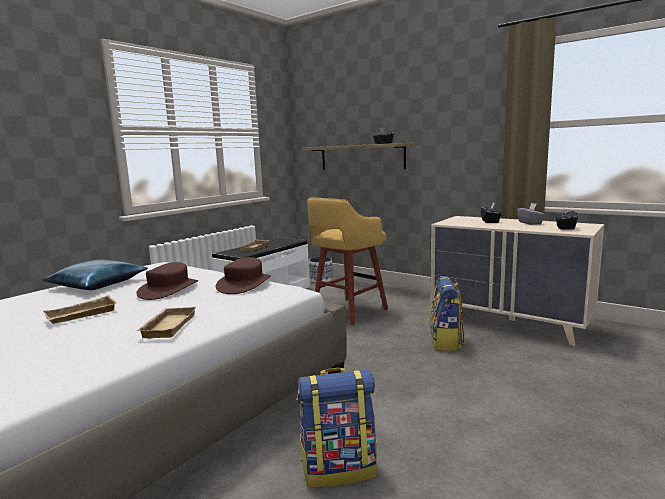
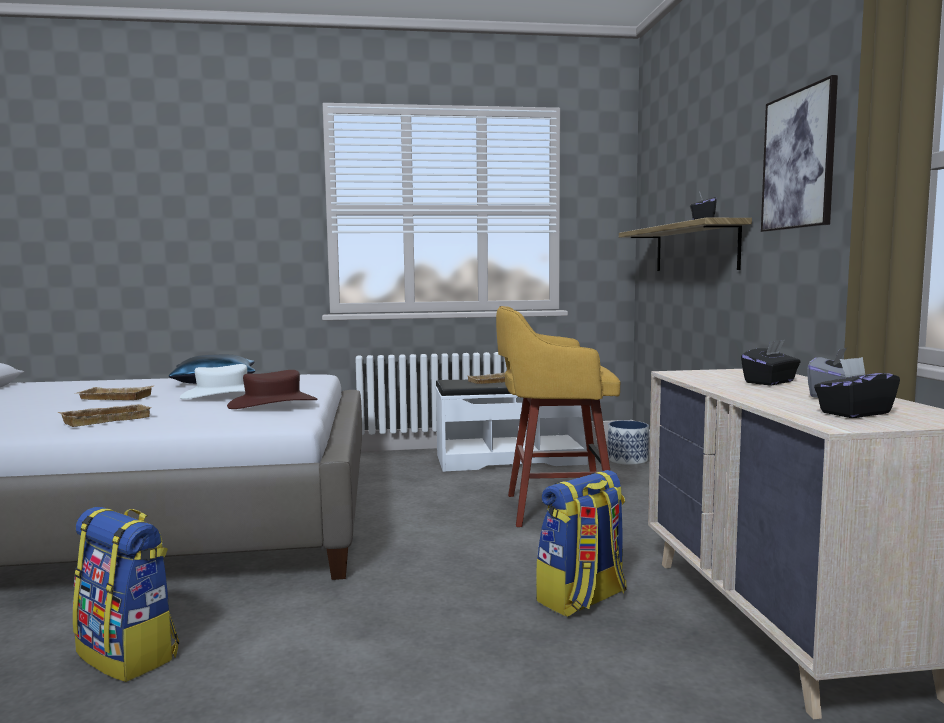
camera: 45 degrees right, 5 degrees down
brown hat [136,262,198,300] -> white hat [180,364,247,399]
none -> picture [761,75,838,232]

